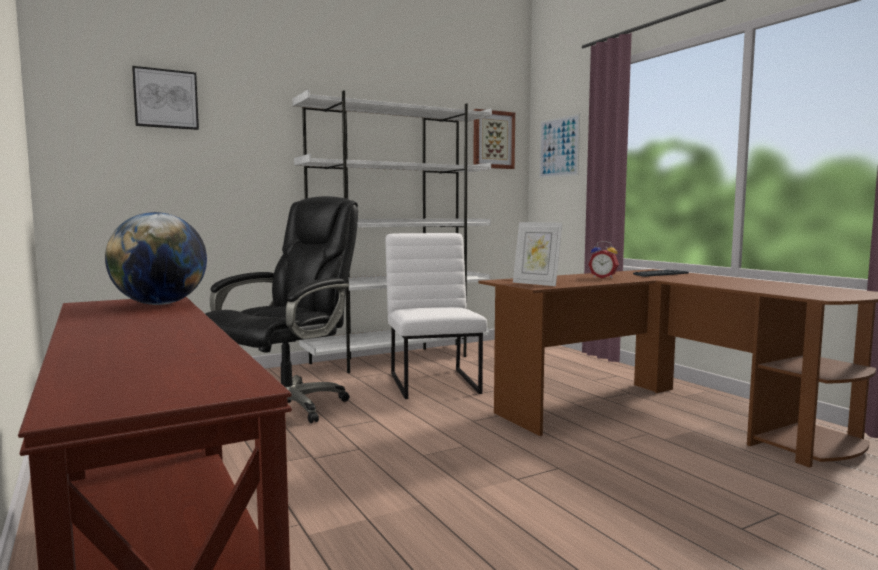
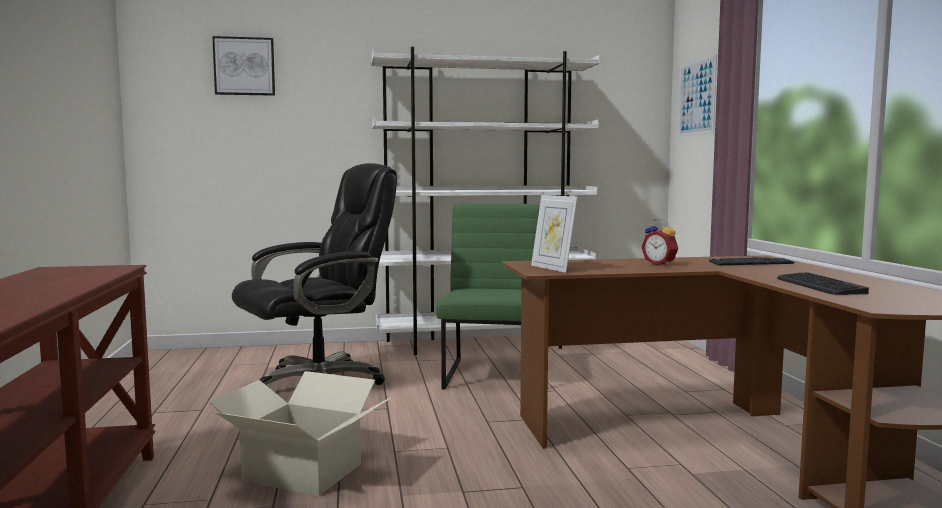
camera: 20 degrees right, 0 degrees up
globe [105,212,207,305] -> none
white chair [386,233,487,399] -> green chair [436,203,540,389]
picture [473,109,515,169] -> none
none -> cardboard box [209,371,390,496]
none -> keyboard [777,272,869,295]

